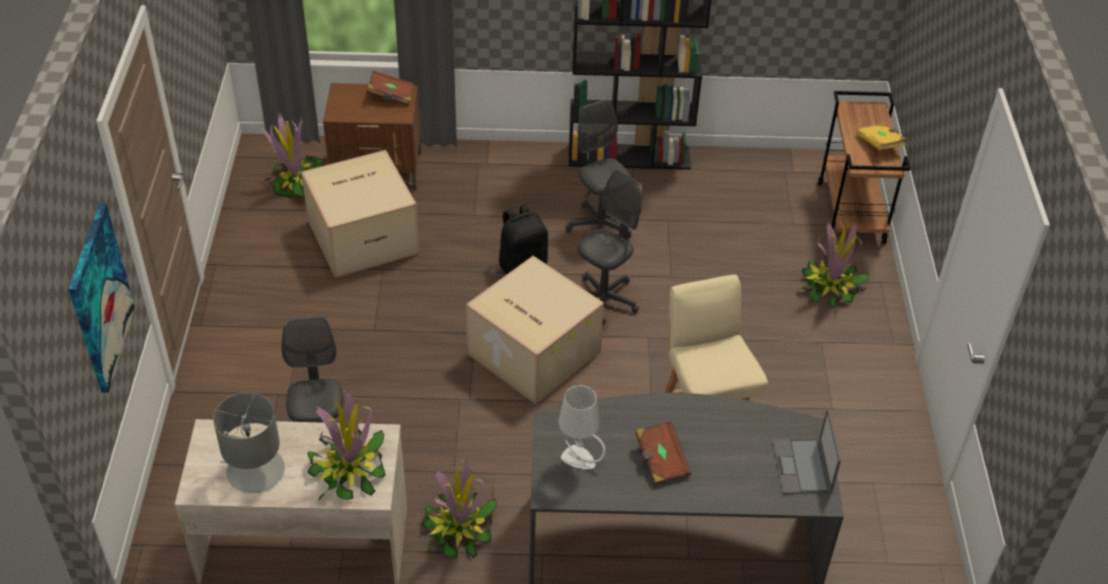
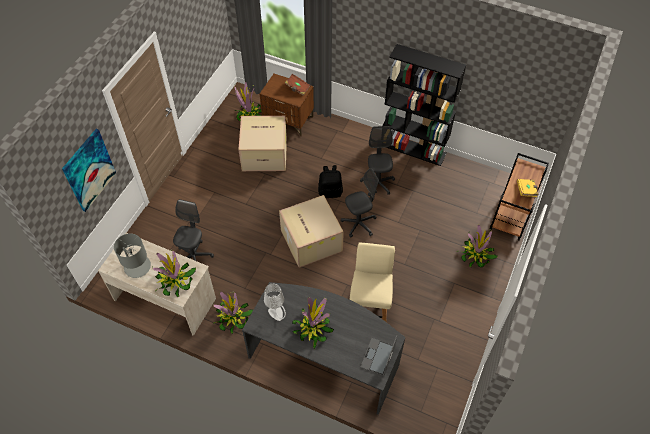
camera: 25 degrees right, 10 degrees up
brown book [635,421,691,485] -> potted plant [292,297,334,349]

